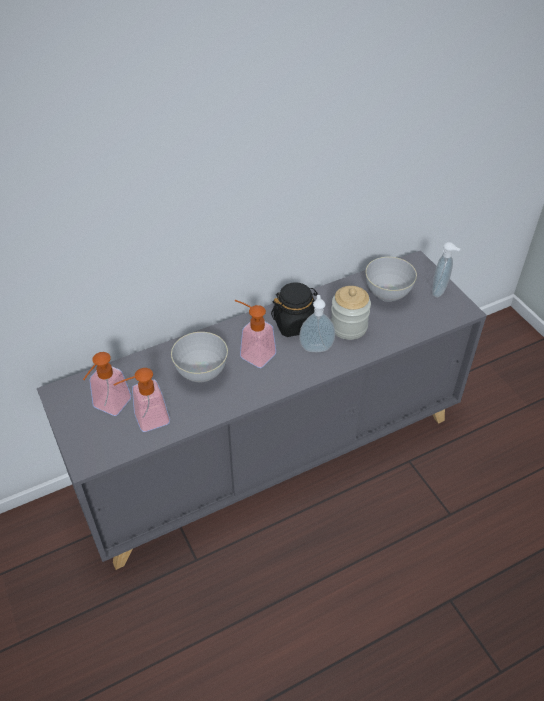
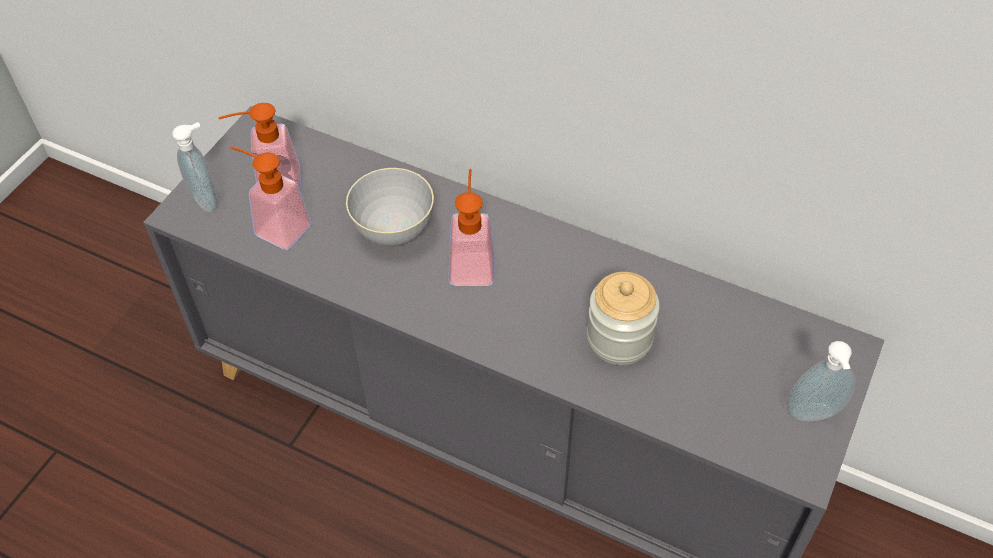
camera: 55 degrees right, 5 degrees up
black jar [271,282,318,337] -> none
soap dispenser [299,295,335,352] -> soap dispenser moved to [172,122,218,212]
grey bowl [365,257,417,302] -> none

